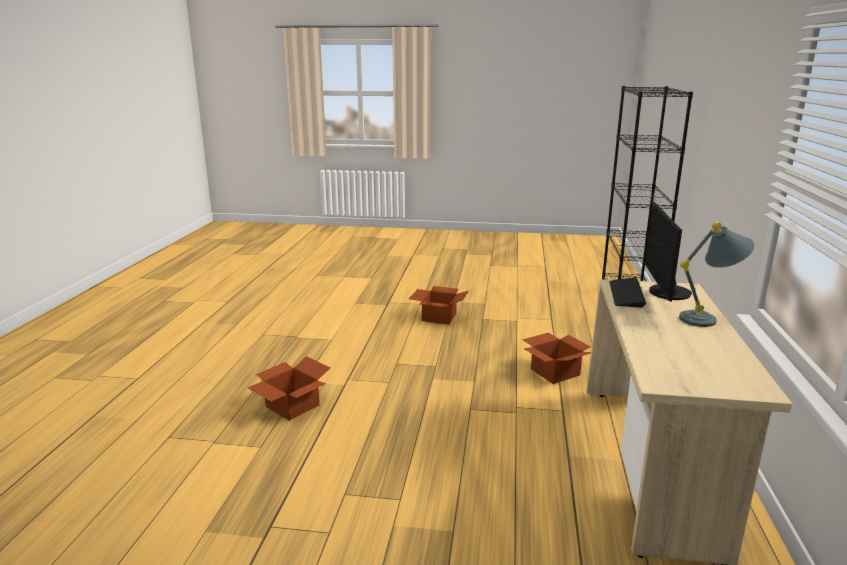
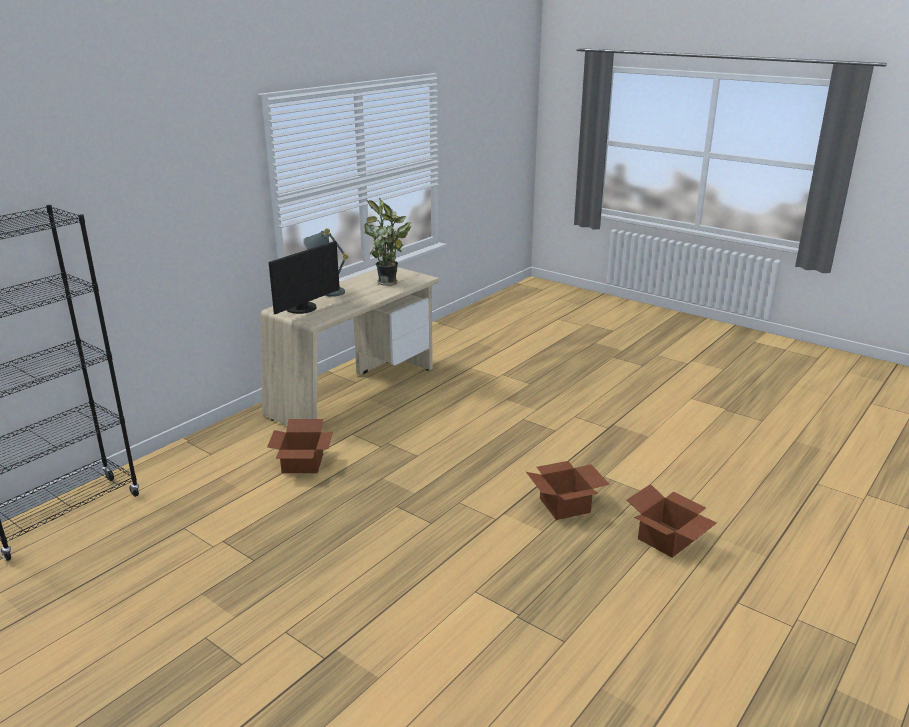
camera: 150 degrees left, 5 degrees up
cardboard box [409,286,469,325] -> cardboard box moved to [627,484,717,558]
keyboard [610,277,646,308] -> none
none -> potted plant [364,198,411,286]

